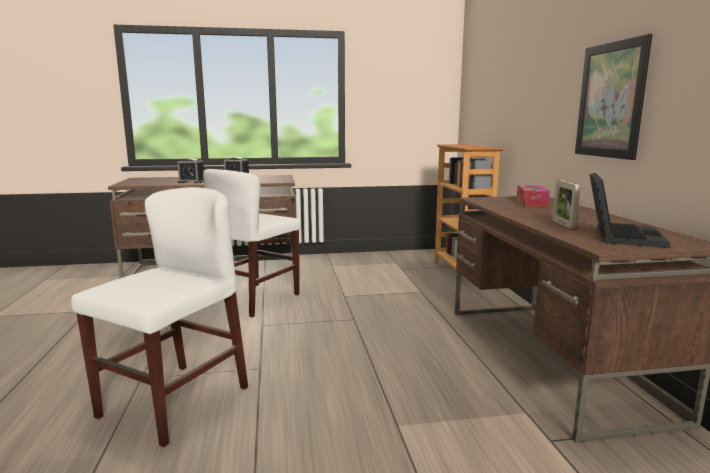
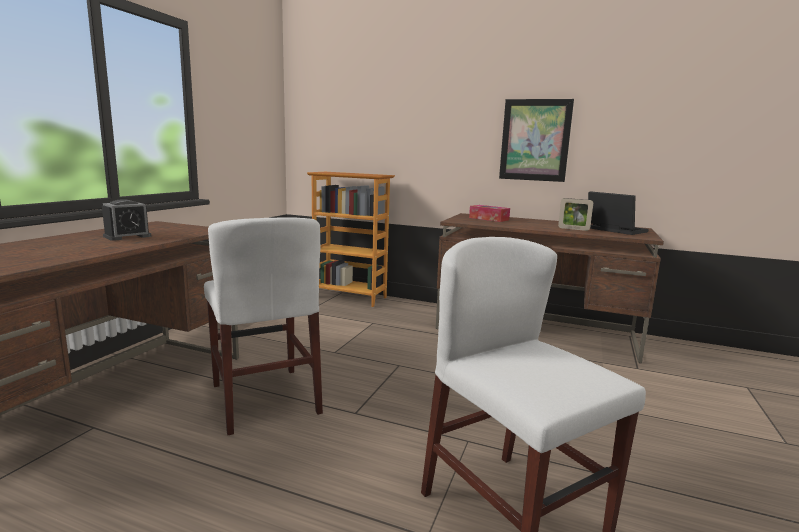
camera: 60 degrees left, 0 degrees up
alarm clock [178,159,204,183] -> none

